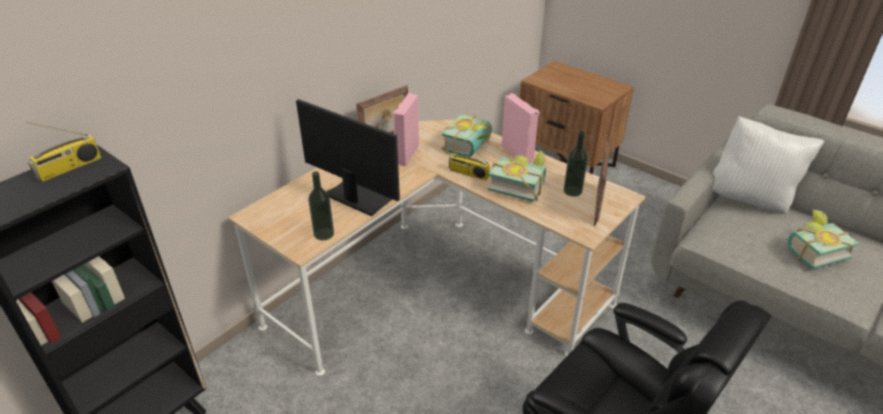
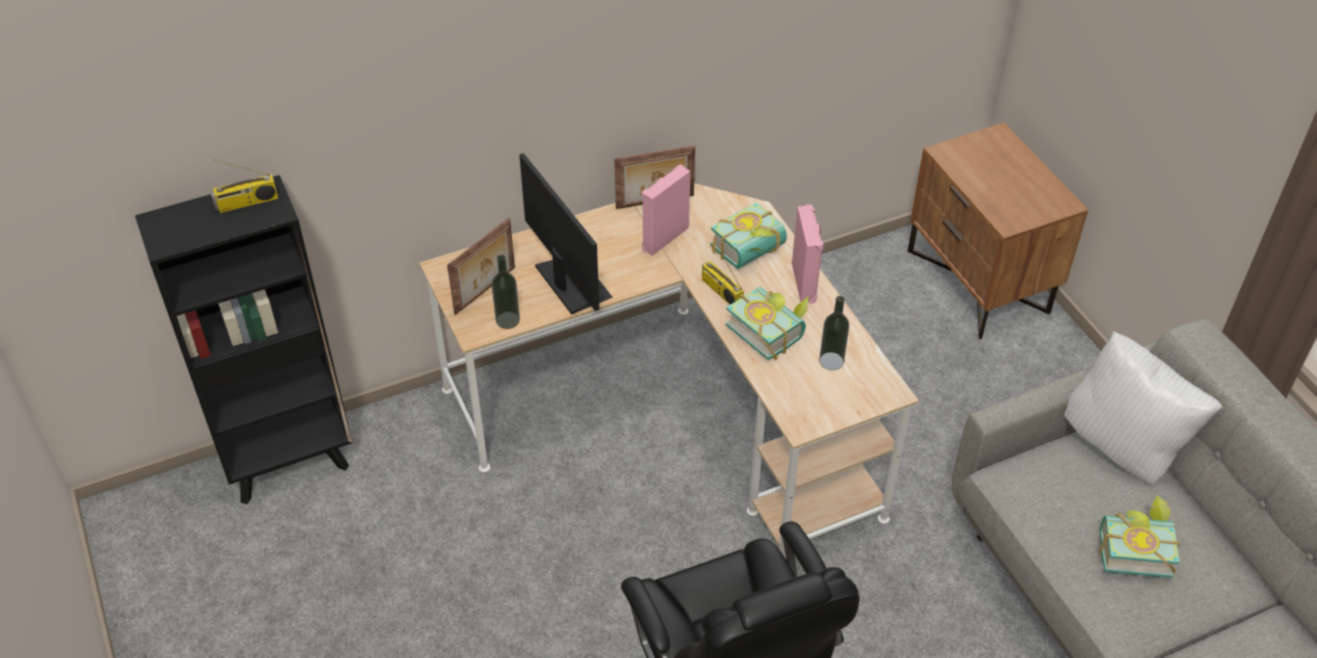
camera: 25 degrees right, 10 degrees up
picture frame [594,140,609,226] -> picture frame moved to [447,218,515,315]

